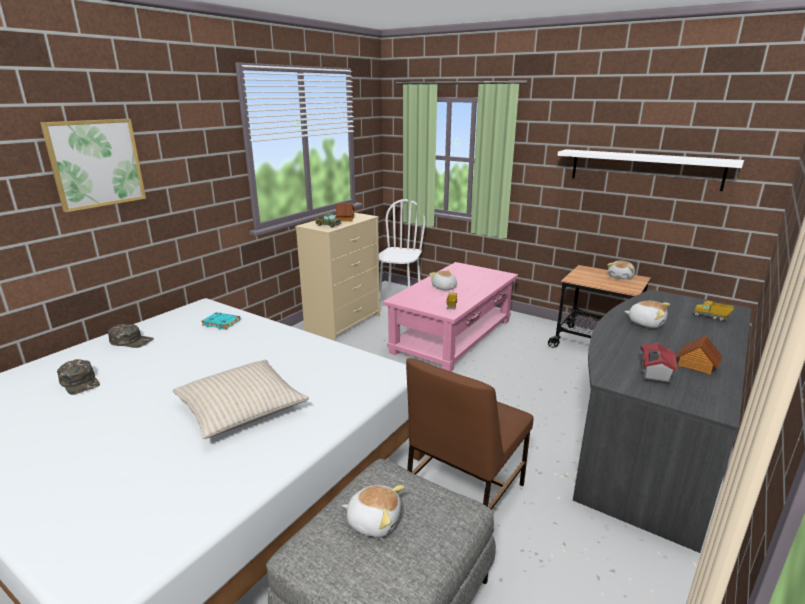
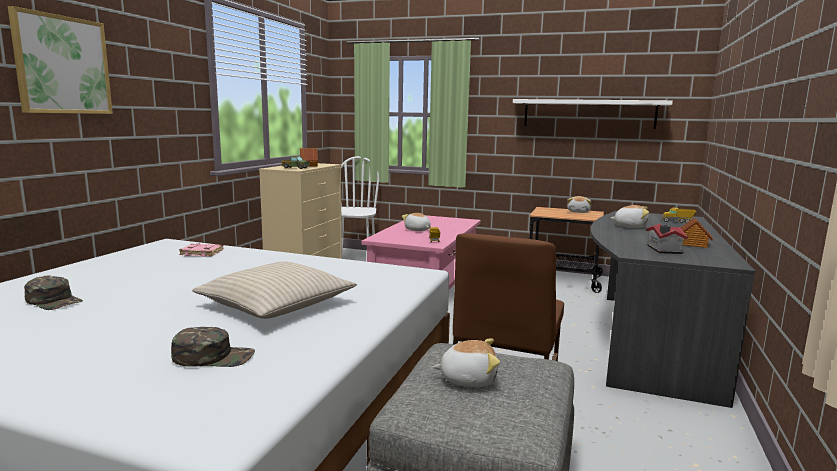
camera: 15 degrees left, 10 degrees down
green cap [108,324,154,348] -> green cap moved to [171,327,255,367]
turquoise book [202,312,241,329] -> pink book [179,244,223,257]

